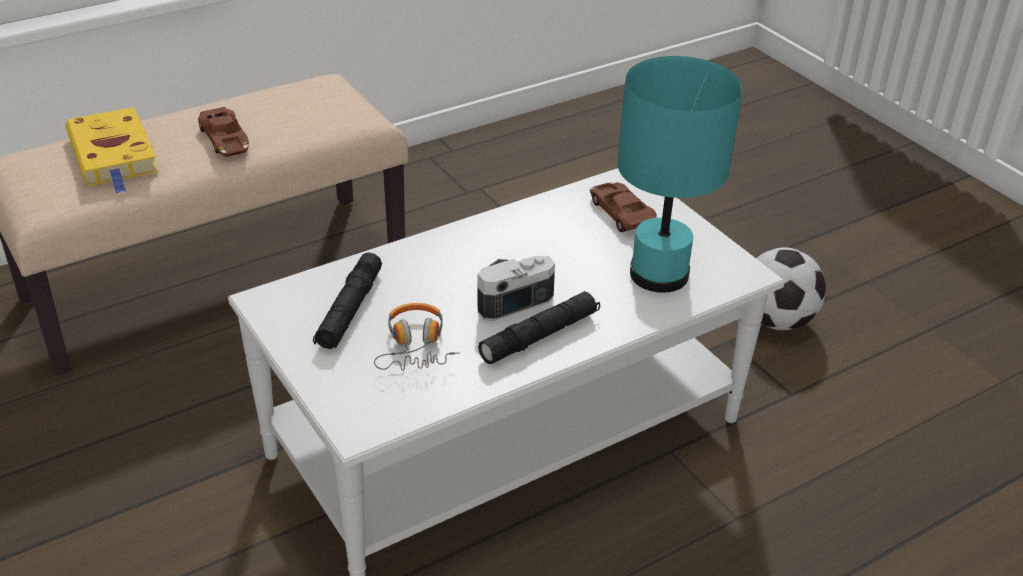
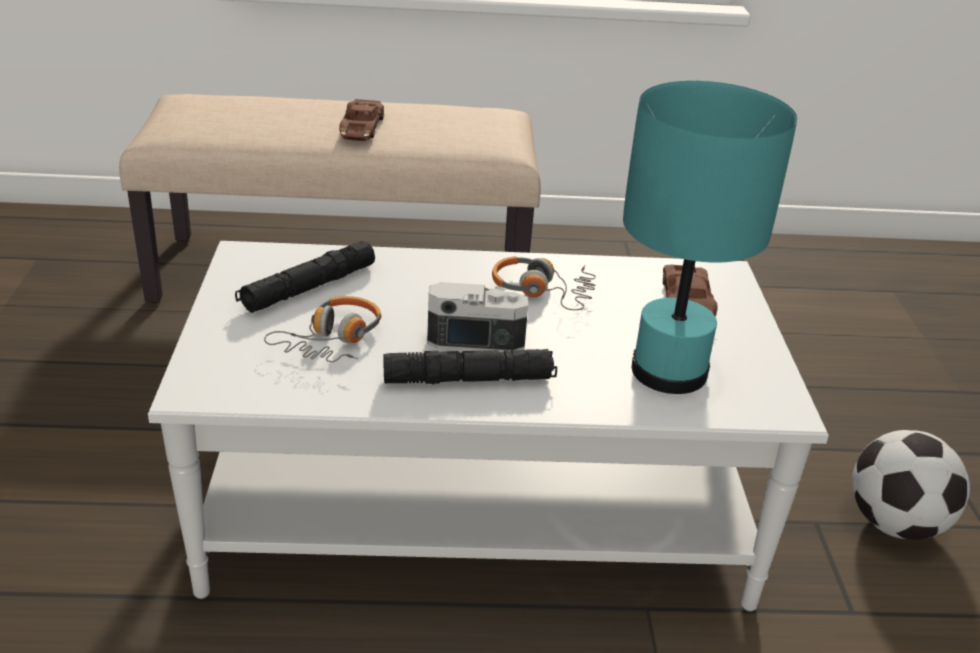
camera: 30 degrees right, 5 degrees down
yellow book [66,107,159,194] -> none
none -> headphones [492,256,596,310]

